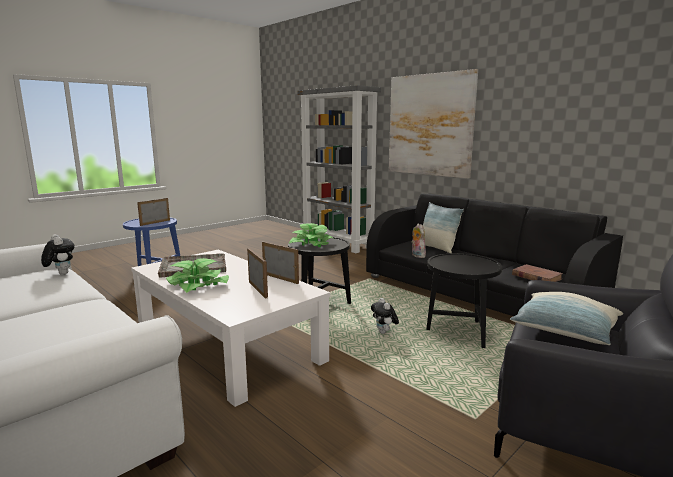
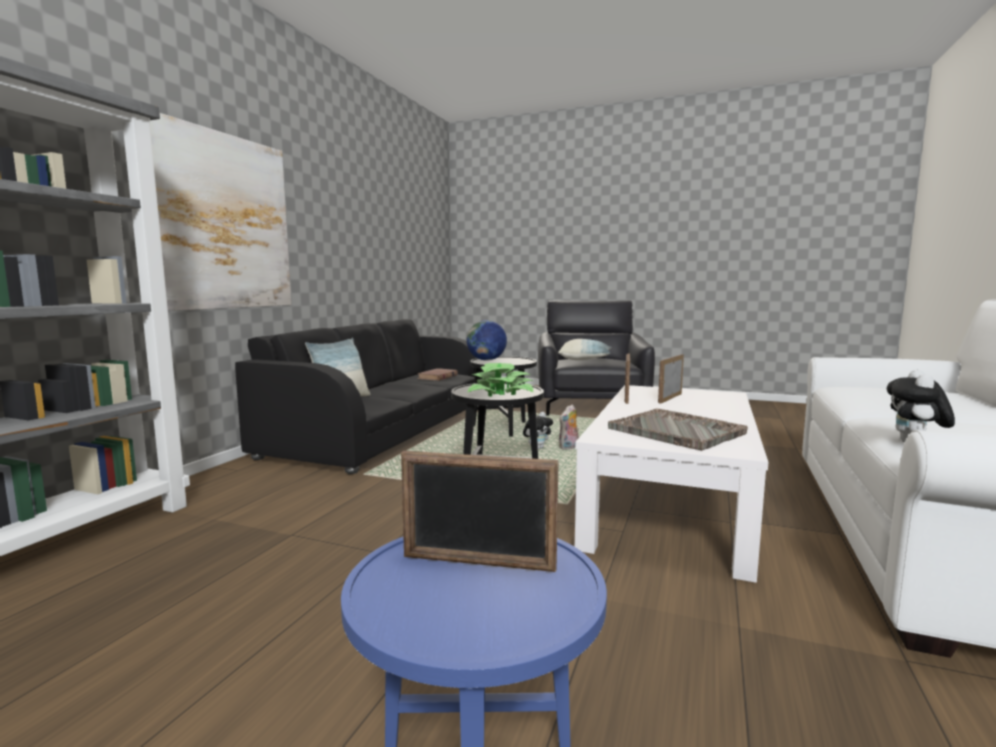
camera: 115 degrees left, 5 degrees down
potted plant [166,258,229,293] -> none
plush toy [411,223,426,258] -> plush toy moved to [559,404,579,450]
none -> globe [467,320,507,361]

